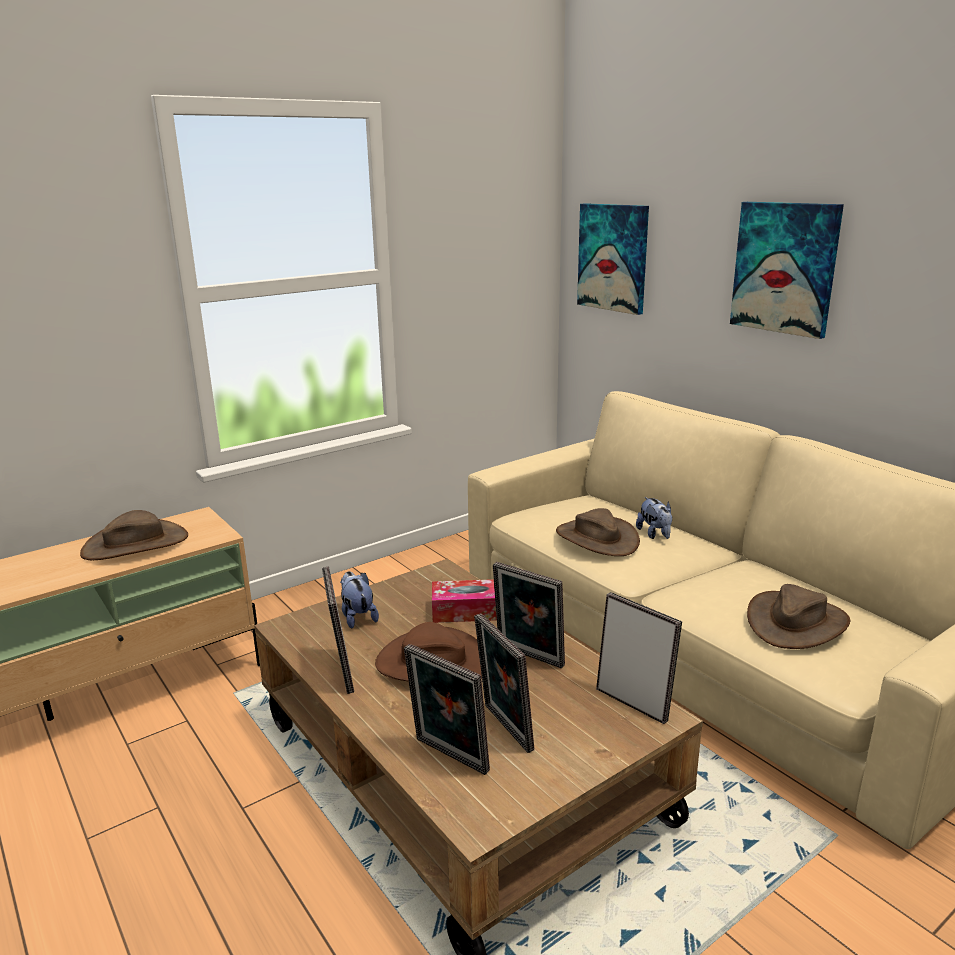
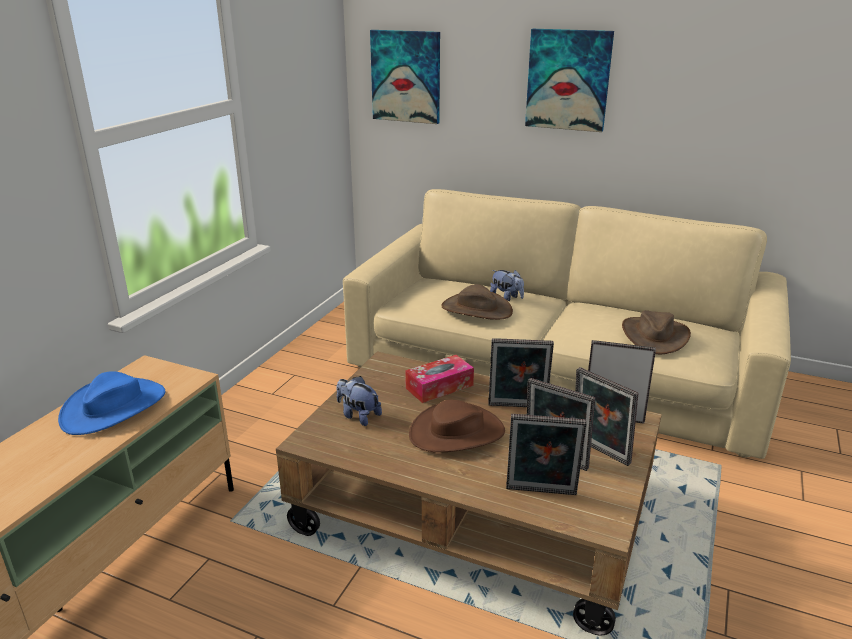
camera: 30 degrees left, 5 degrees up
brown hat [80,510,188,560] -> blue hat [58,372,165,435]
picture frame [322,566,354,694] -> picture frame moved to [575,367,638,466]

